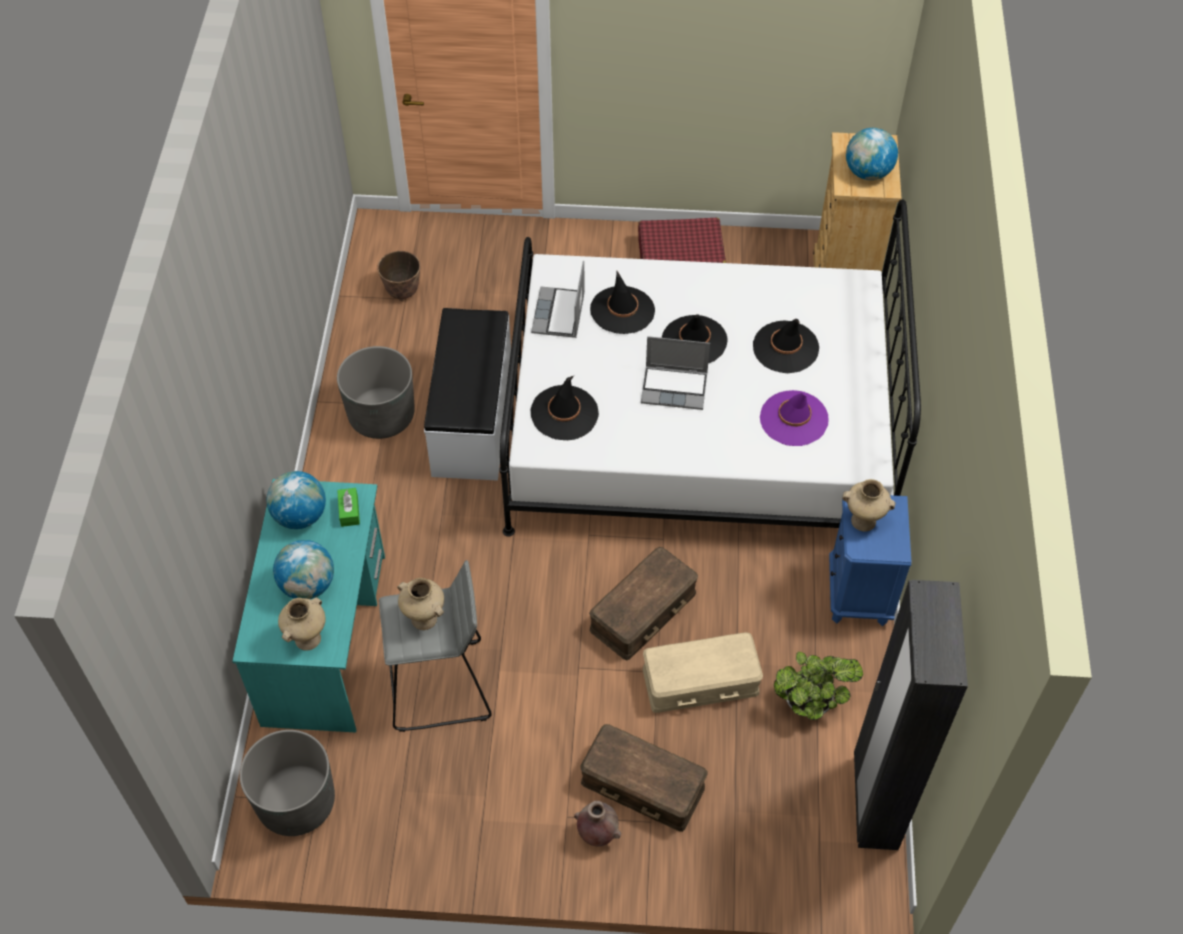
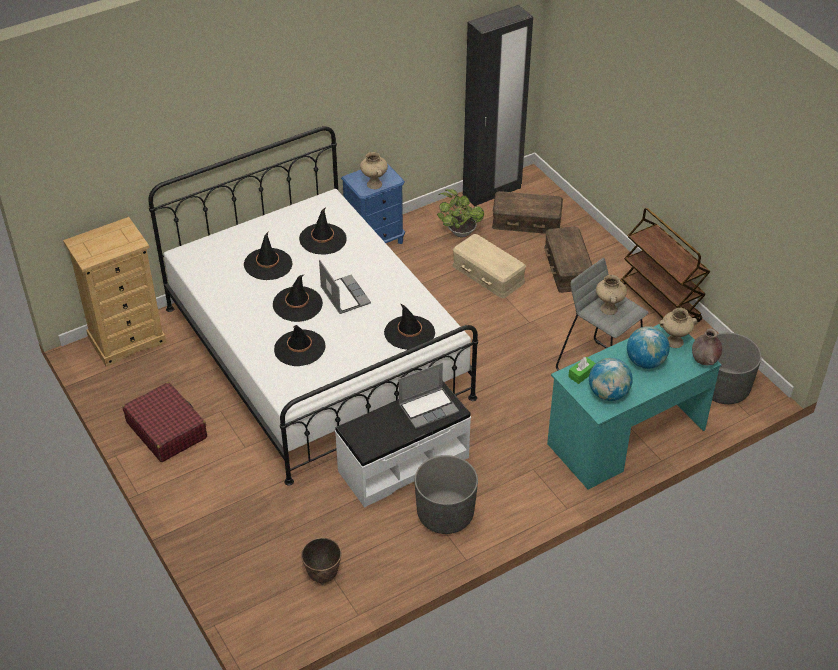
camera: 125 degrees left, 10 degrees down
laptop [531,261,585,338] -> laptop moved to [399,363,459,429]
brown vase [574,801,621,846] -> brown vase moved to [692,328,722,365]
brown storage box [589,547,698,660] -> brown storage box moved to [492,191,563,234]
purple hat [760,390,828,446] -> black hat [299,207,347,255]
globe [846,128,898,180] -> none
none -> brown cart [620,208,710,323]

